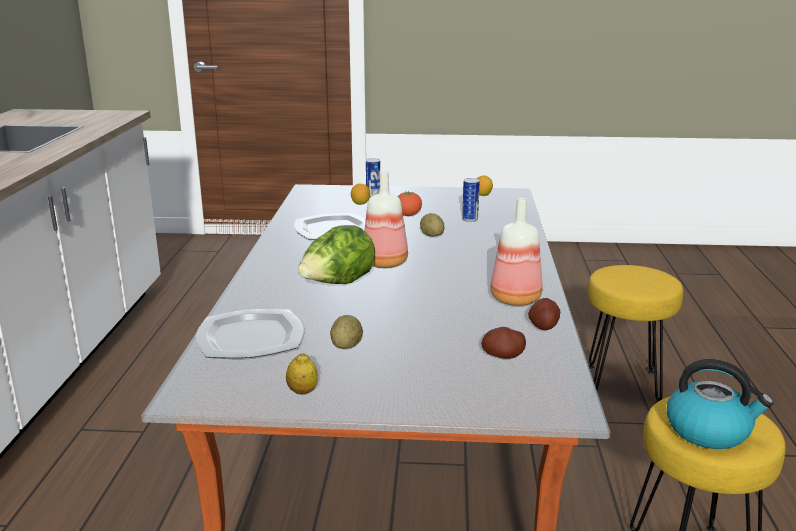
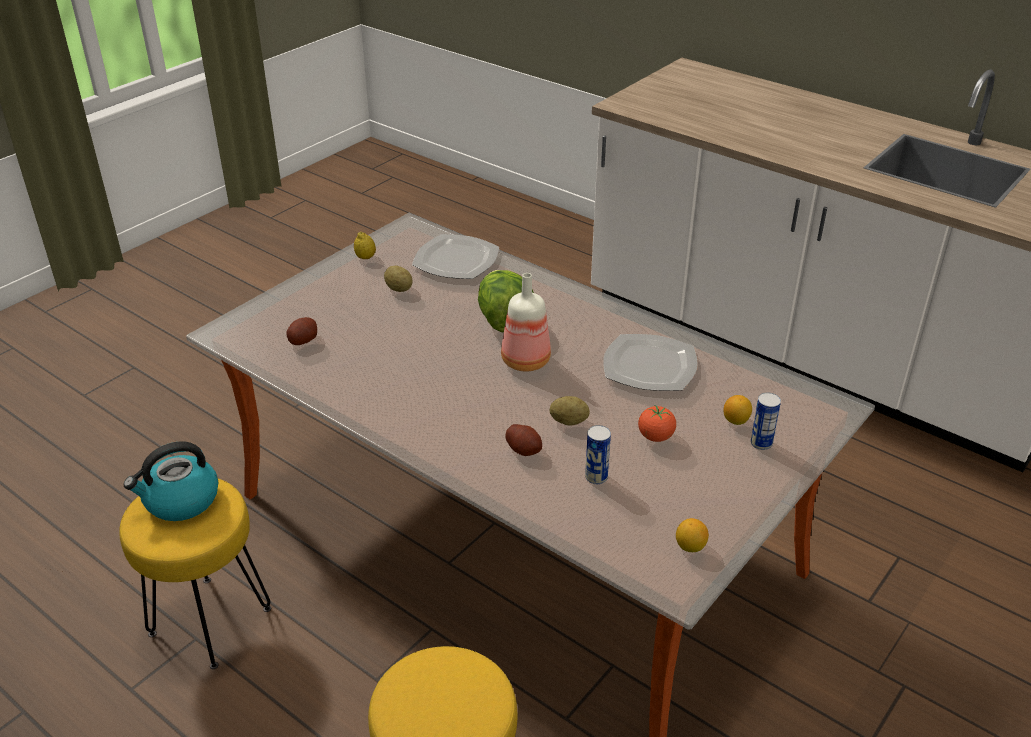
camera: 125 degrees right, 15 degrees up
bottle [490,198,543,306] -> none
potato [528,298,560,330] -> potato moved to [505,424,542,456]

